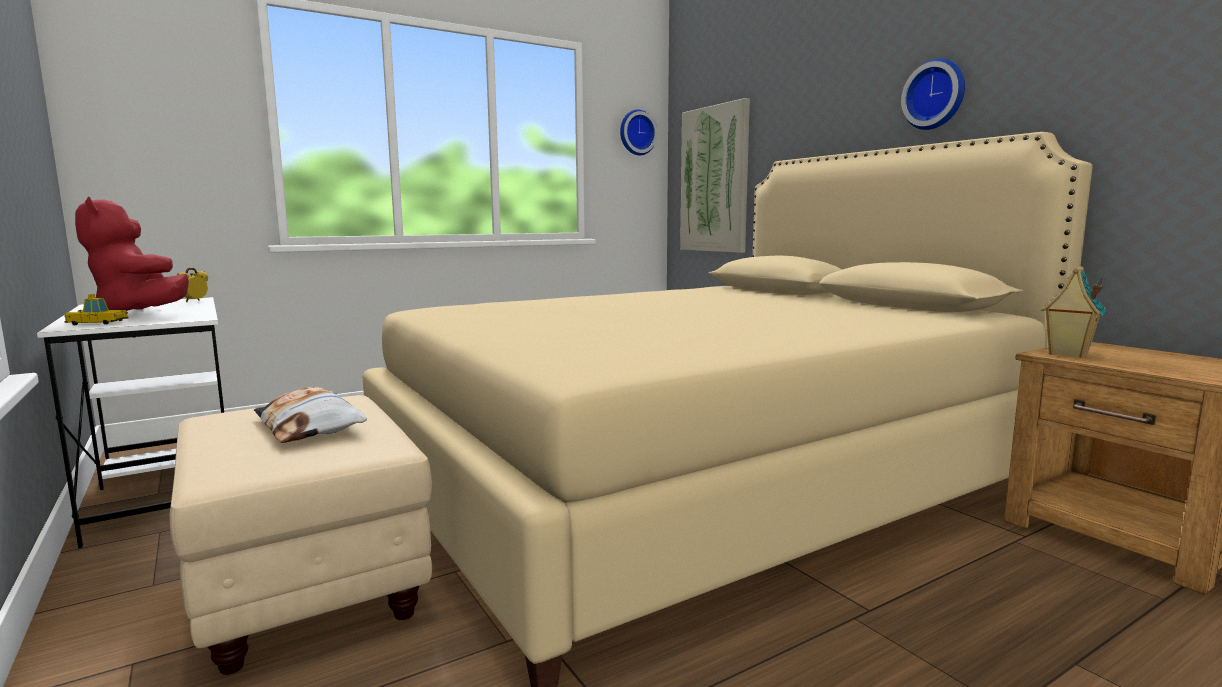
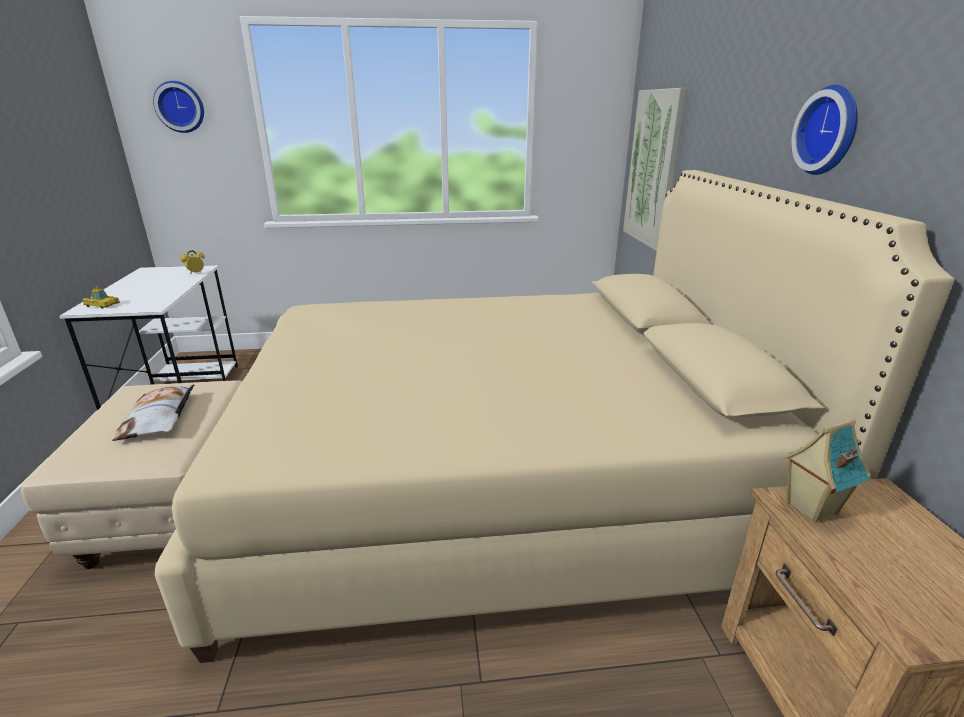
camera: 25 degrees right, 15 degrees up
red plush toy [75,197,189,311] -> none
wall clock [620,110,658,155] -> wall clock moved to [153,81,204,133]

